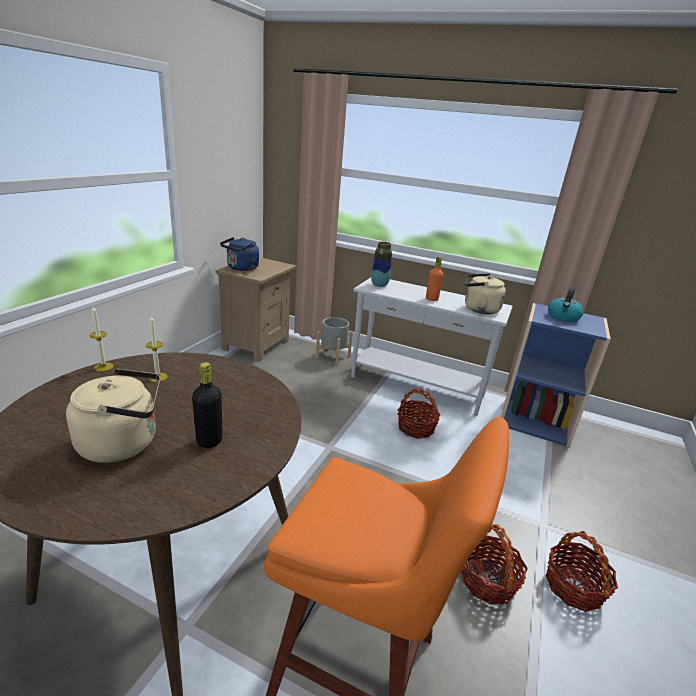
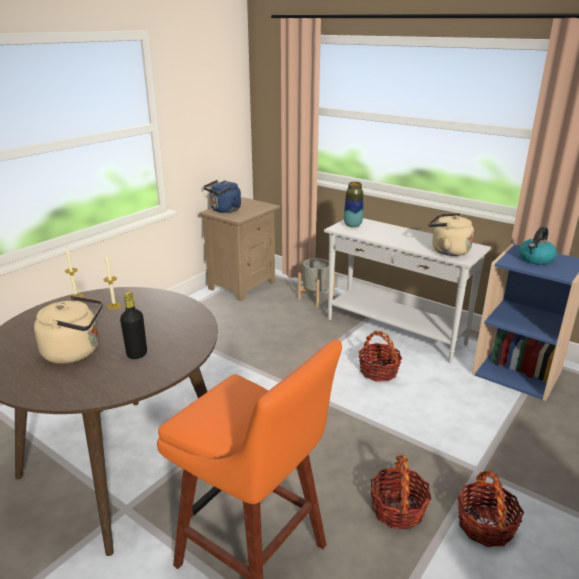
camera: 15 degrees right, 0 degrees up
orange bottle [426,257,443,301] -> none

